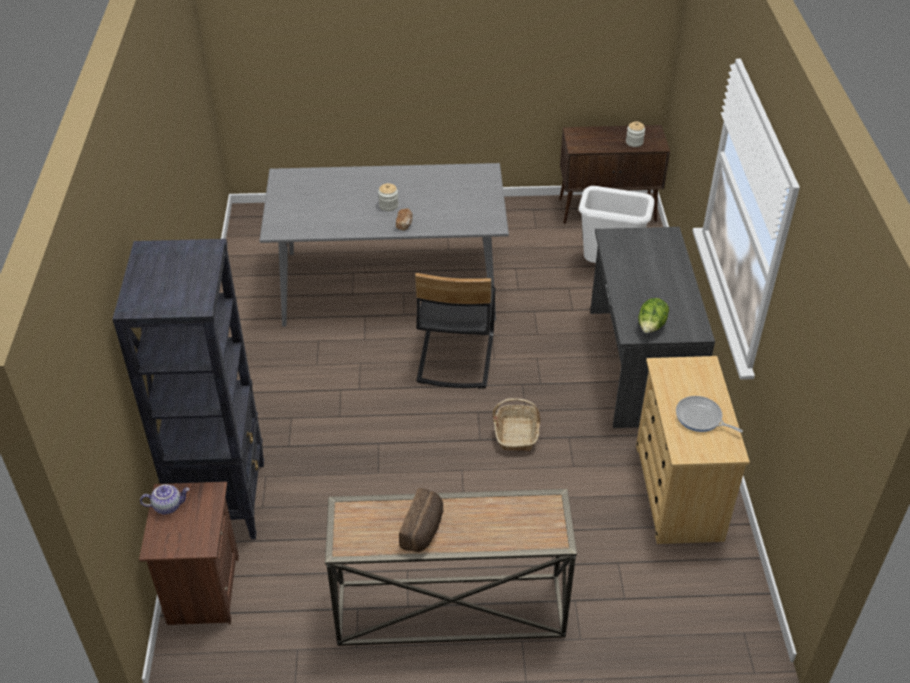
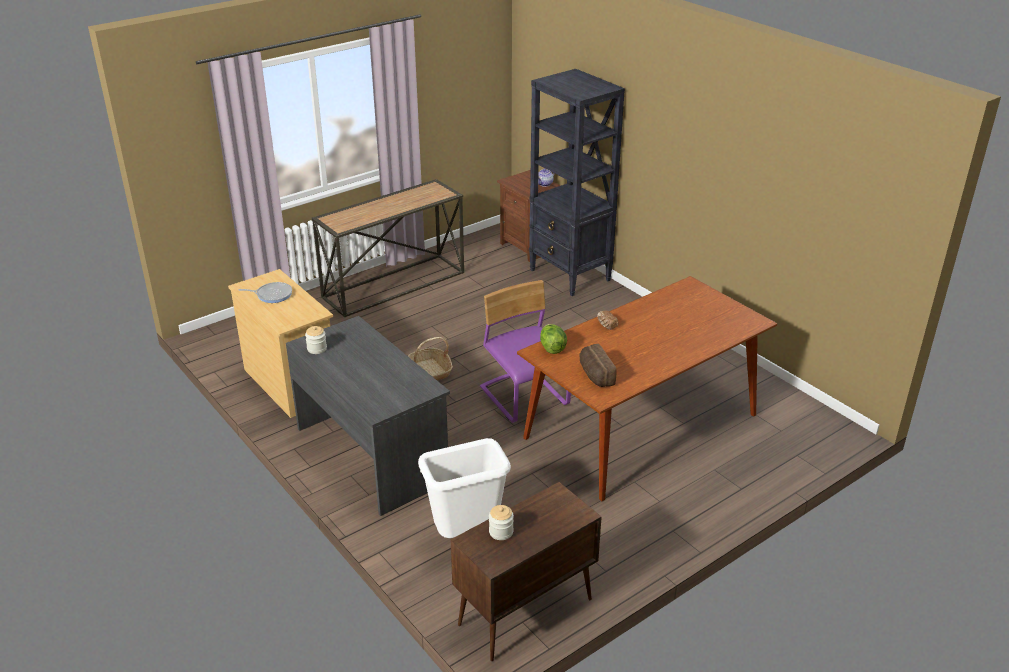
camera: 145 degrees right, 10 degrees down
grey dining table [260,163,509,326] -> brown dining table [517,276,777,501]
jar [378,183,398,211] -> jar moved to [305,326,327,354]
bread [399,488,443,552] -> bread moved to [579,344,616,387]
black chair [415,273,496,388] -> purple chair [480,280,571,423]
lettuce [638,298,669,333] -> lettuce moved to [540,324,567,354]

